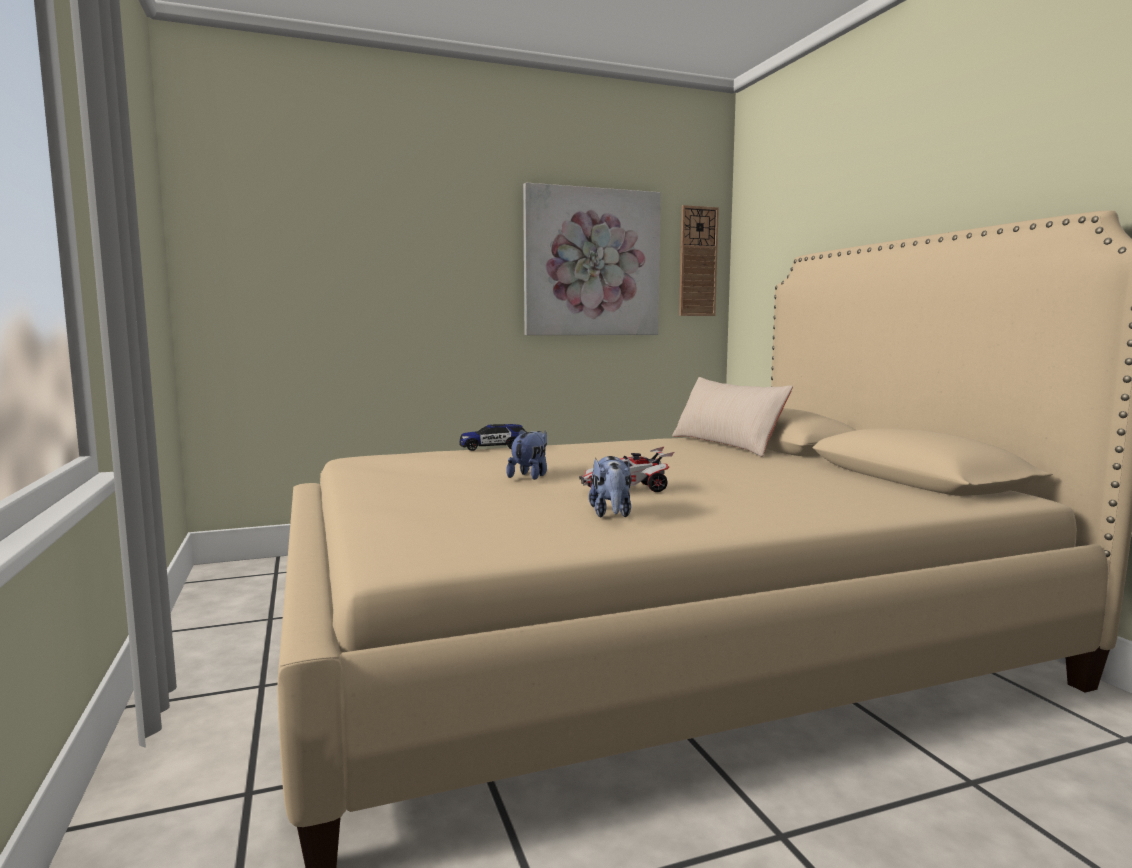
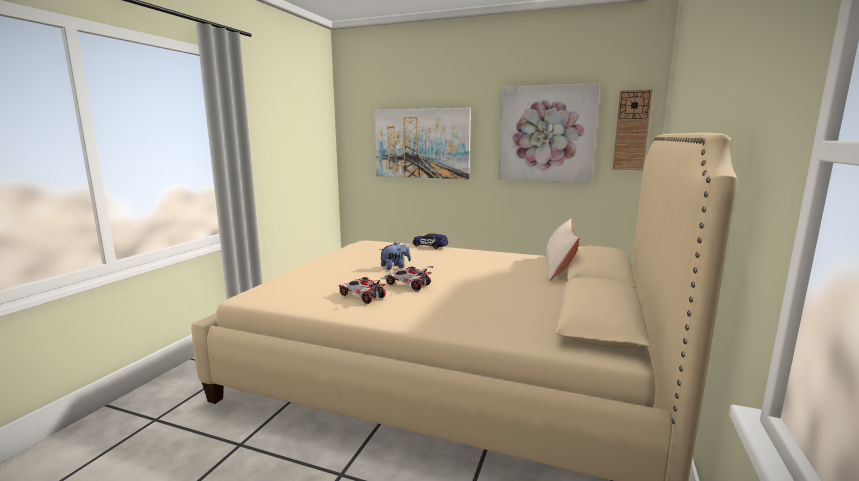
camera: 40 degrees right, 5 degrees up
plush toy [589,456,632,518] -> toy car [339,277,387,304]
none -> picture [374,108,471,179]

